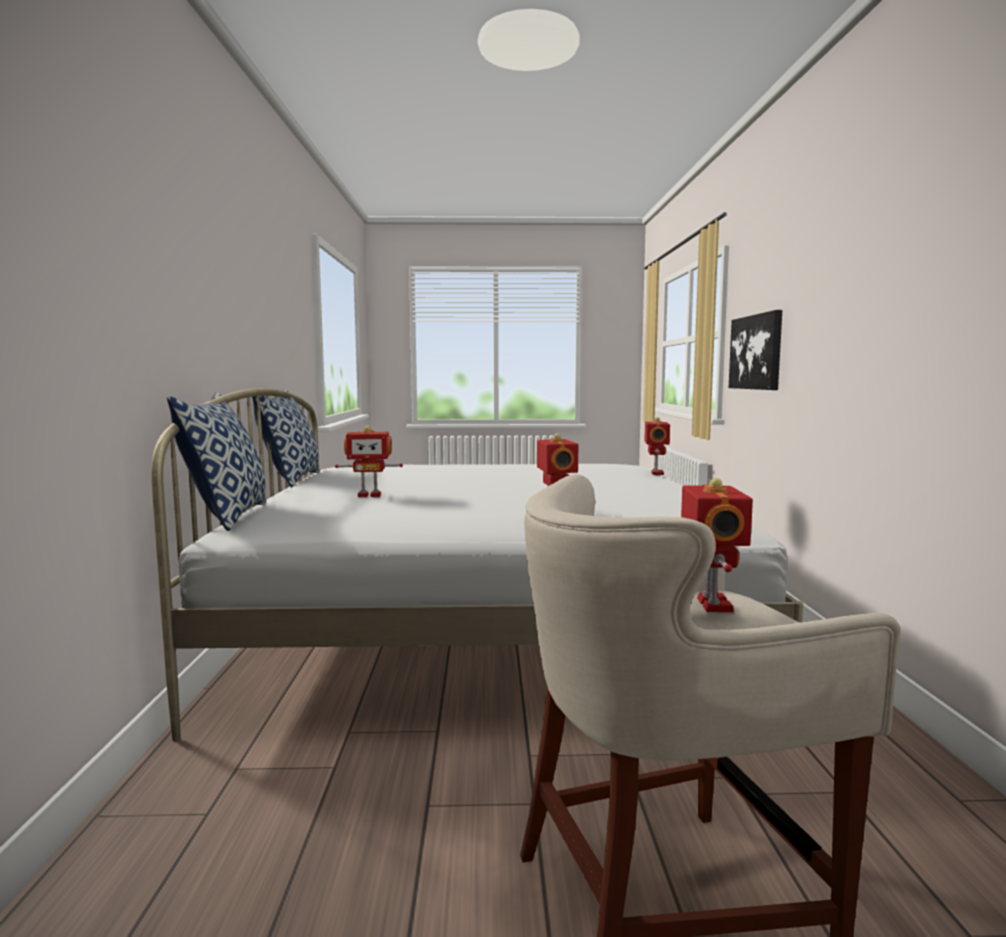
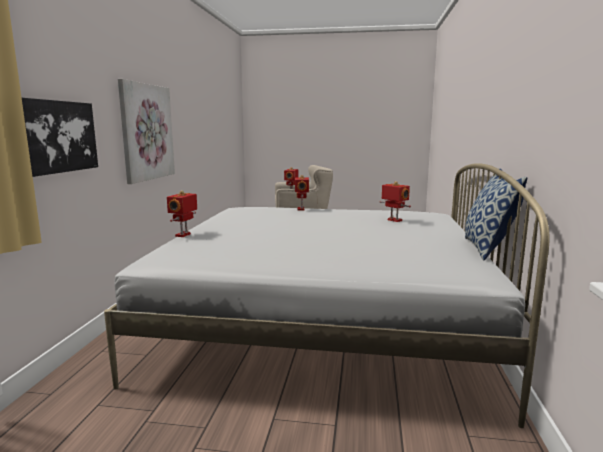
camera: 170 degrees left, 5 degrees up
pillow [167,393,267,531] -> none
toy robot [335,426,403,497] -> toy robot turned 45 degrees clockwise [380,181,411,222]
none -> picture [118,79,175,184]

